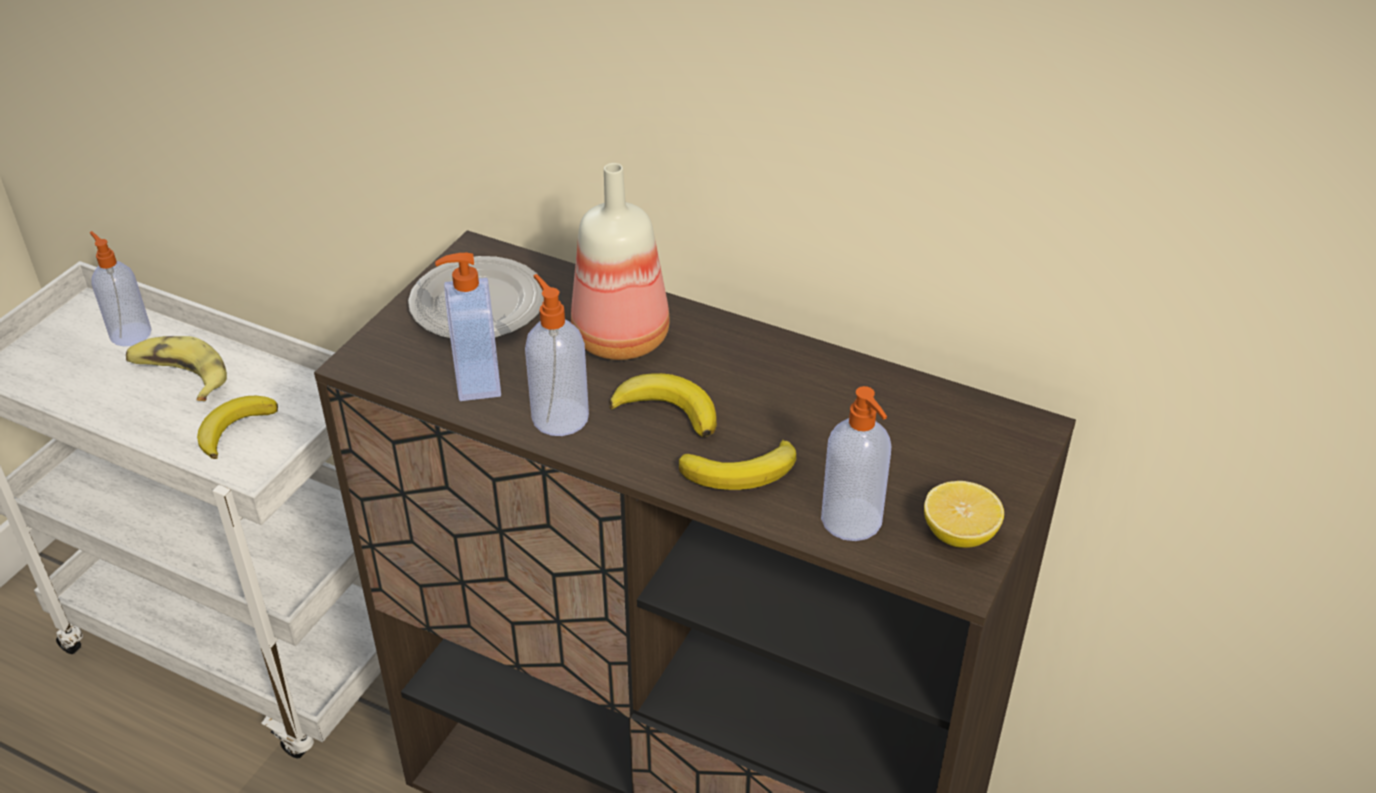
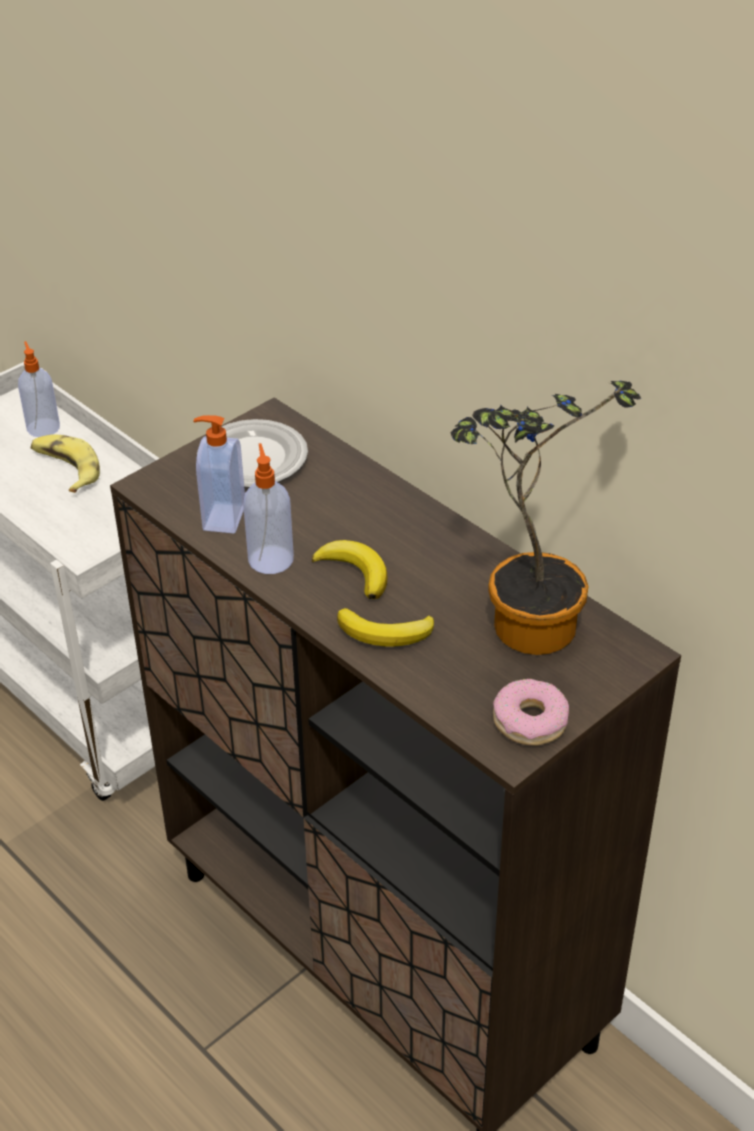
camera: 20 degrees right, 0 degrees up
banana [197,396,278,459] -> none
bottle [571,163,670,360] -> none
soap dispenser [821,386,891,541] -> none
lemon [924,481,1004,548] -> donut [493,679,569,746]
none -> potted plant [451,381,641,655]

